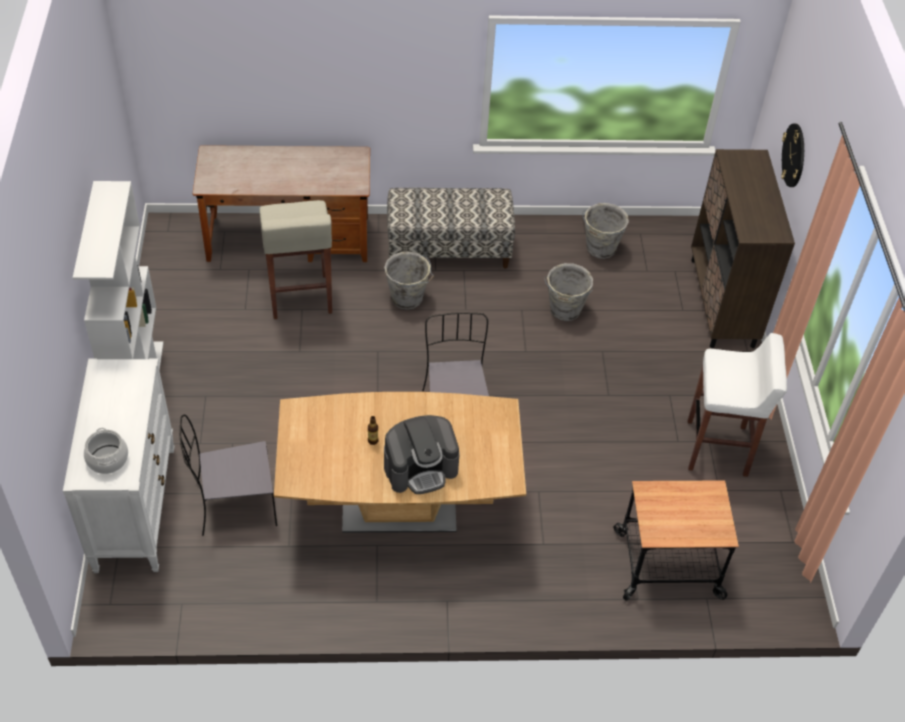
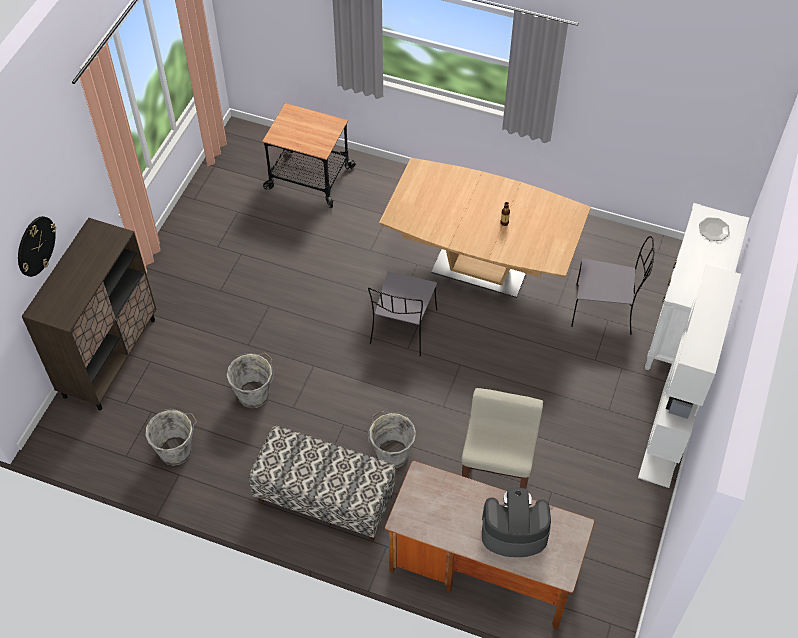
camera: 155 degrees left, 5 degrees up
cooking pot [84,428,128,474] -> plate [699,217,730,241]
coffee machine [384,415,460,494] -> coffee machine moved to [482,487,551,557]
white stool [688,333,787,477] -> none

